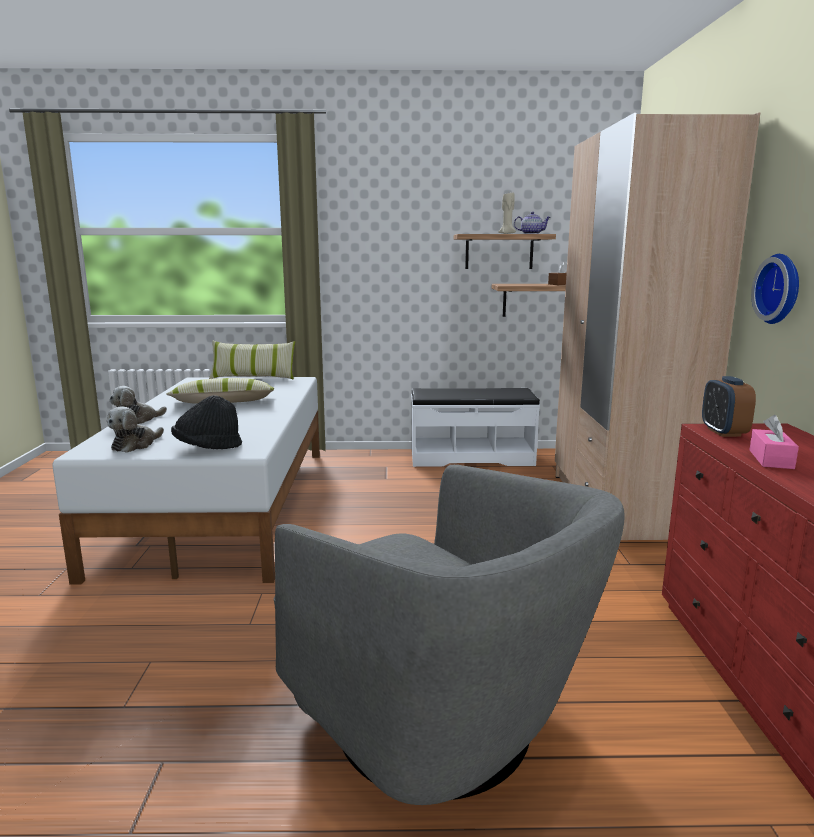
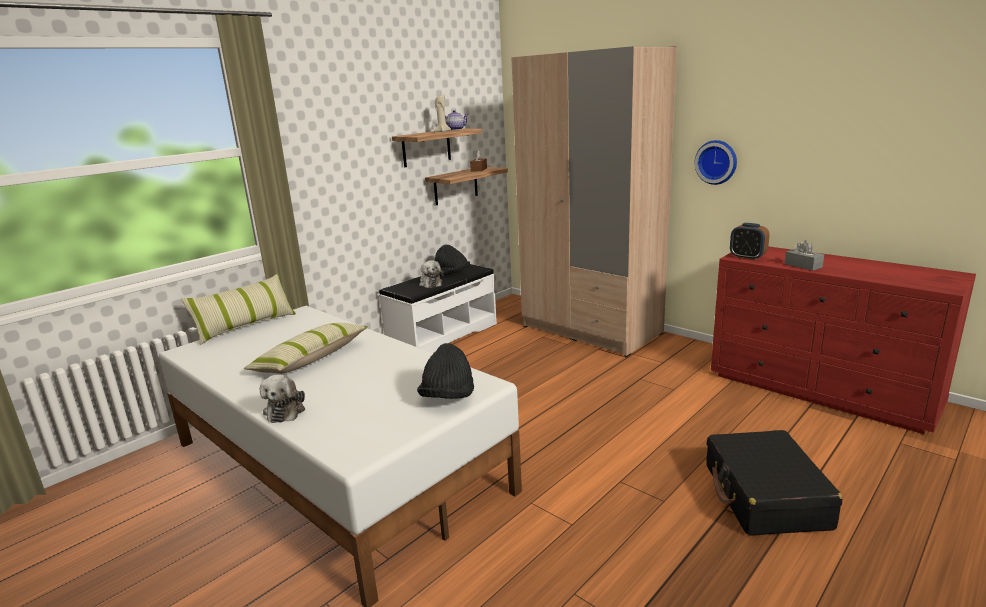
camera: 45 degrees left, 5 degrees up
plush toy [107,406,164,453] -> plush toy moved to [419,260,444,288]
grey armchair [274,465,625,805] -> black suitcase [706,430,842,536]
pink tissue box [749,415,799,469] -> grey tissue box [785,240,824,271]
none -> black hat [435,245,470,276]

